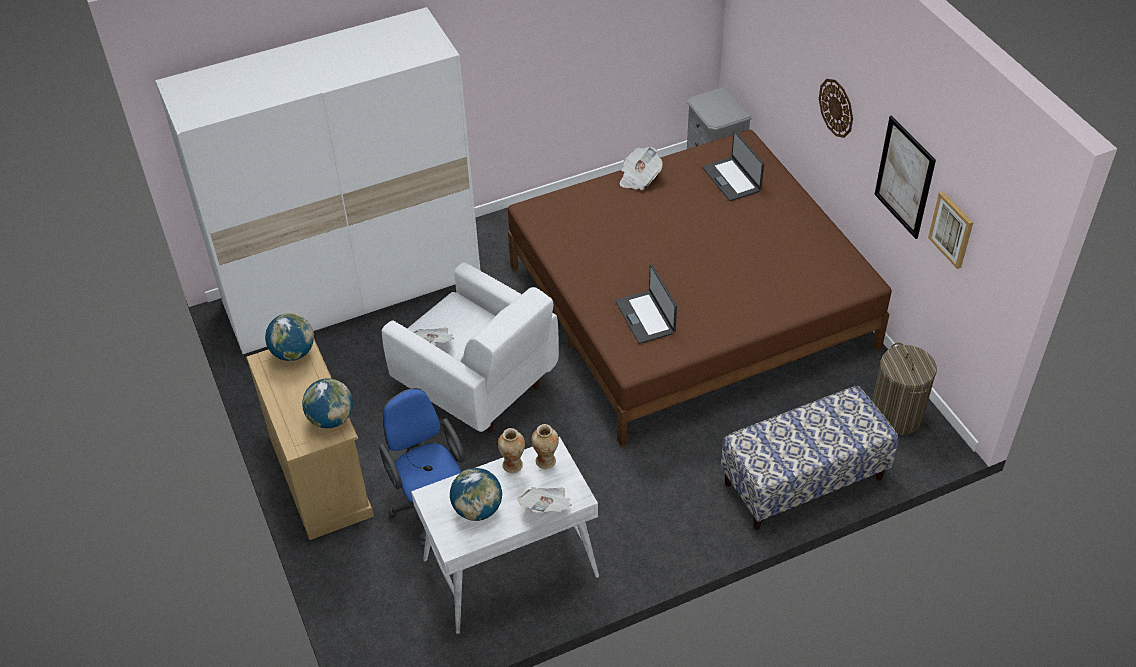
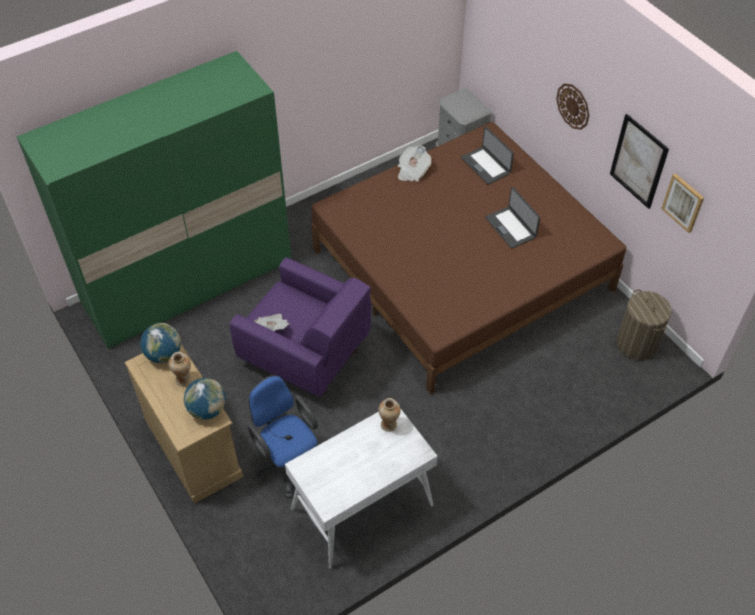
camera: 10 degrees left, 5 degrees up
white wardrobe [155,7,481,354] -> green wardrobe [17,51,292,349]
white armchair [382,262,559,433] -> purple armchair [230,257,371,397]
globe [450,468,502,521] -> none
vase [498,428,525,473] -> vase moved to [169,352,192,386]
newspaper [517,487,571,513] -> none
laptop [615,264,677,344] -> laptop moved to [485,187,540,249]
bench [721,386,899,530] -> none

